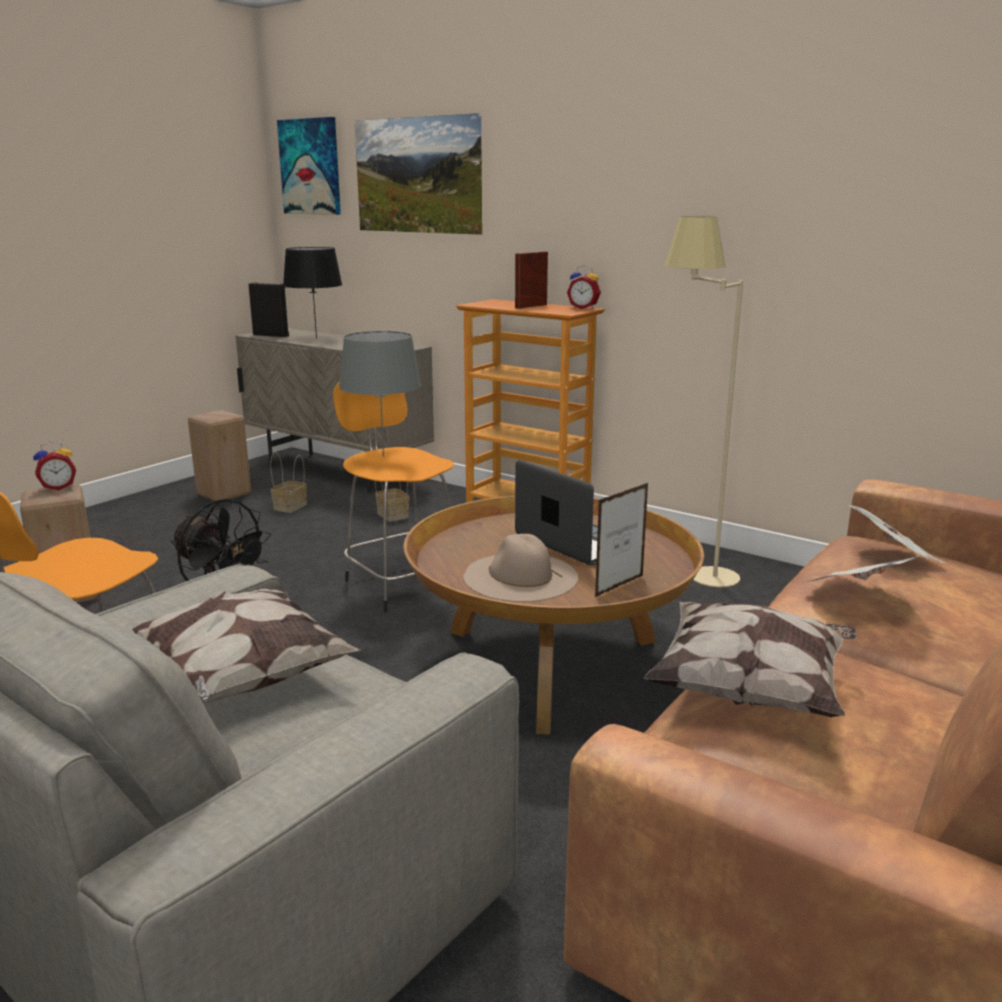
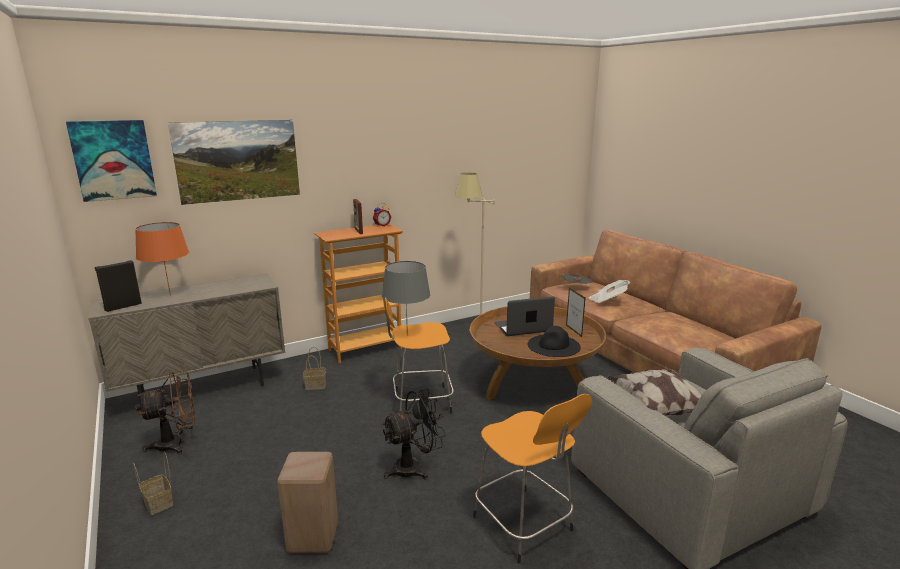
camera: 65 degrees left, 0 degrees up
alarm clock [34,441,76,490] -> none
beige stool [188,410,251,501] -> brown fan [135,370,195,454]
basket [270,452,307,513] -> basket moved to [133,451,173,515]
black table lamp [283,247,342,339] -> orange table lamp [135,222,189,296]
beige hat [463,534,578,602] -> black hat [528,326,581,357]
pillow [644,602,857,717] -> none

